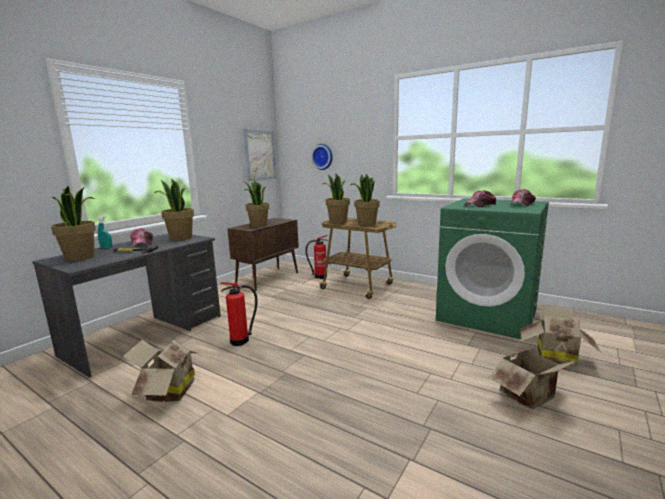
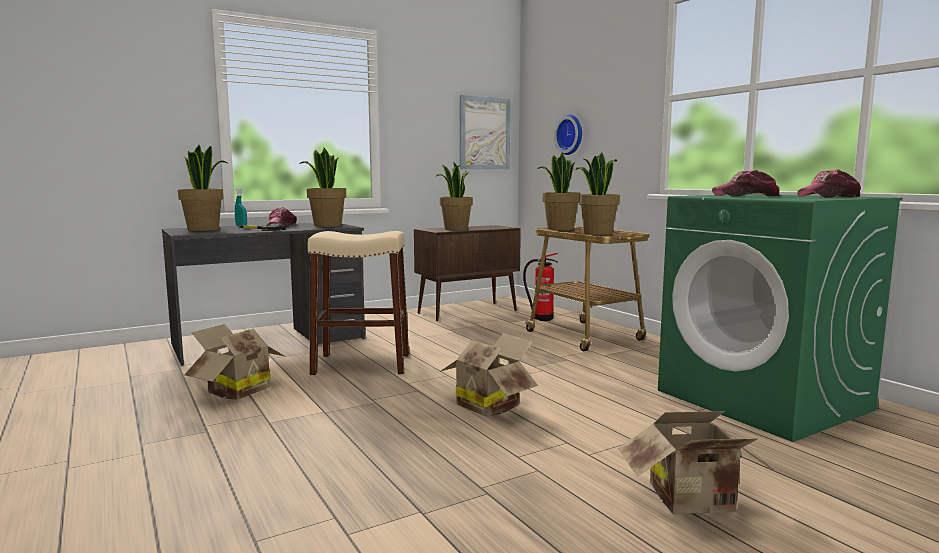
camera: 25 degrees right, 5 degrees down
fire extinguisher [220,282,258,346] -> beige stool [307,231,409,375]
cardboard box [520,305,601,367] -> cardboard box moved to [440,333,538,417]

